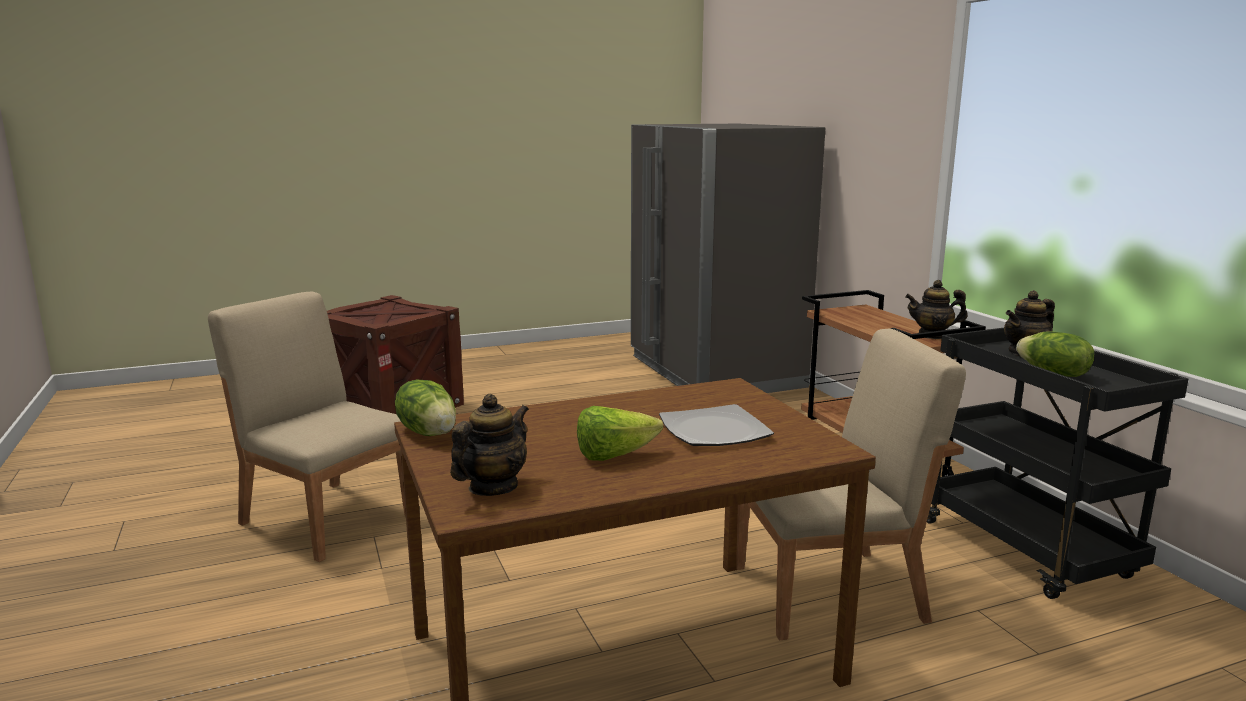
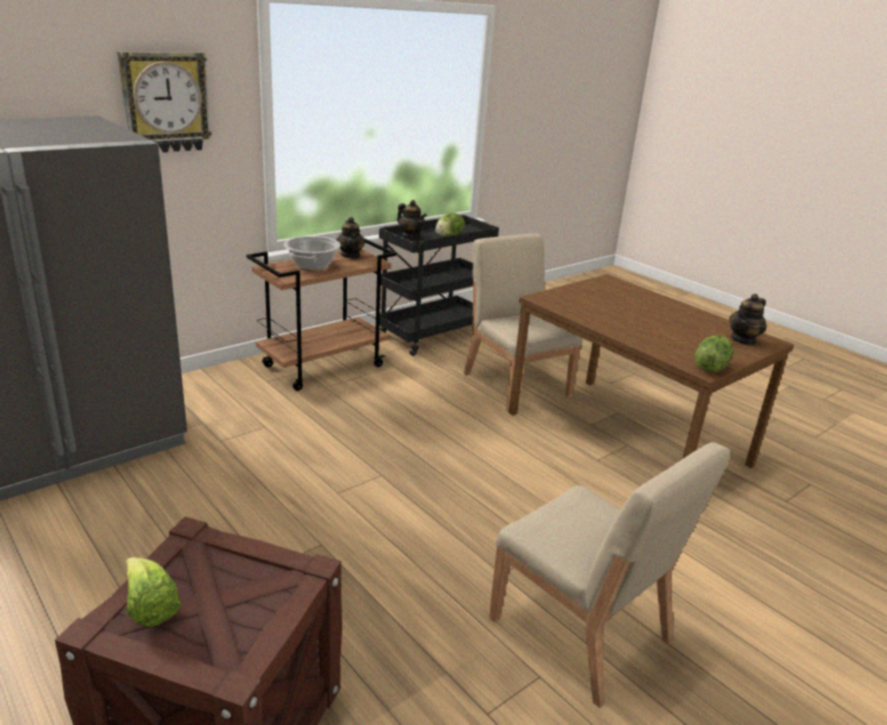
camera: 110 degrees left, 10 degrees up
beige chair [208,291,406,562] -> beige chair turned 60 degrees counterclockwise [489,442,730,708]
teapot [450,394,529,496] -> teapot turned 60 degrees counterclockwise [729,294,767,345]
lettuce [577,406,663,461] -> lettuce moved to [126,557,181,627]
plate [659,404,774,446] -> none
none -> wall clock [117,52,212,153]
none -> cooking pot [284,236,341,270]

